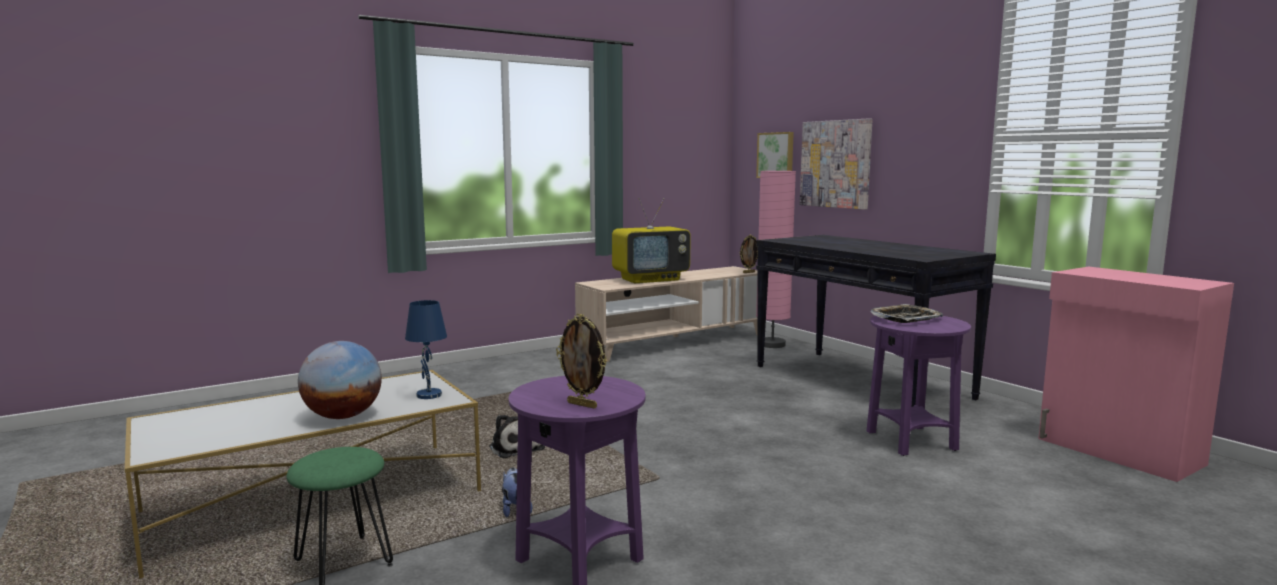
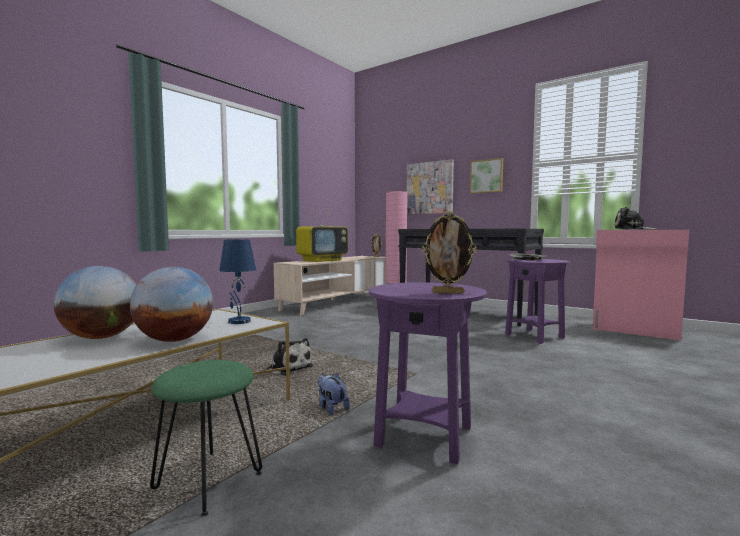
camera: 20 degrees left, 5 degrees down
picture [756,132,794,178] -> picture moved to [470,158,503,193]
none -> globe [53,266,137,339]
none -> plush toy [614,206,657,229]

